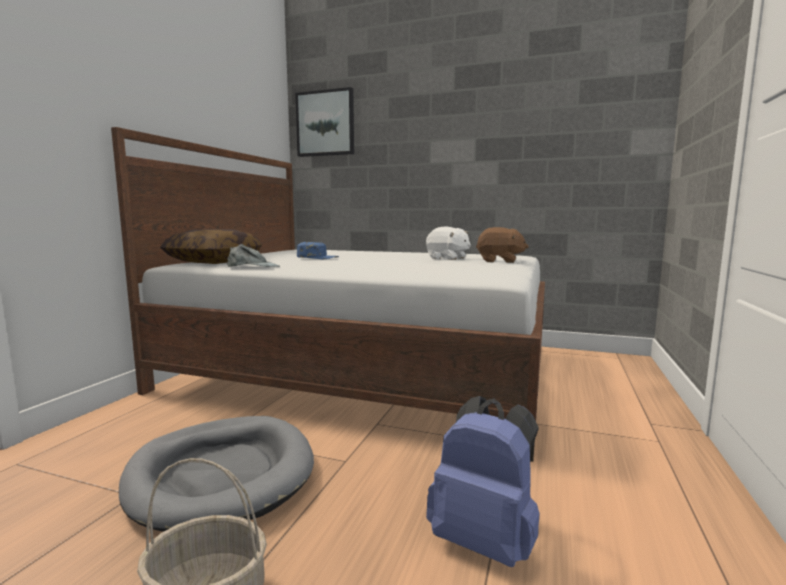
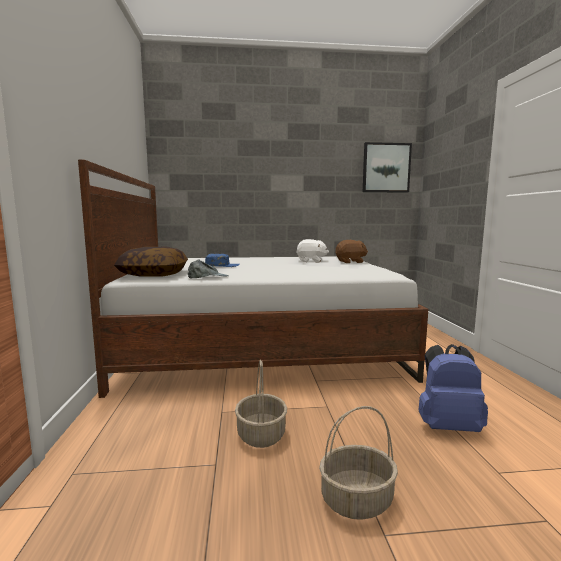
camera: 25 degrees left, 0 degrees up
grey dog bed [119,416,314,532] -> basket [235,360,287,448]
picture [295,87,354,157] -> picture moved to [363,142,412,193]

